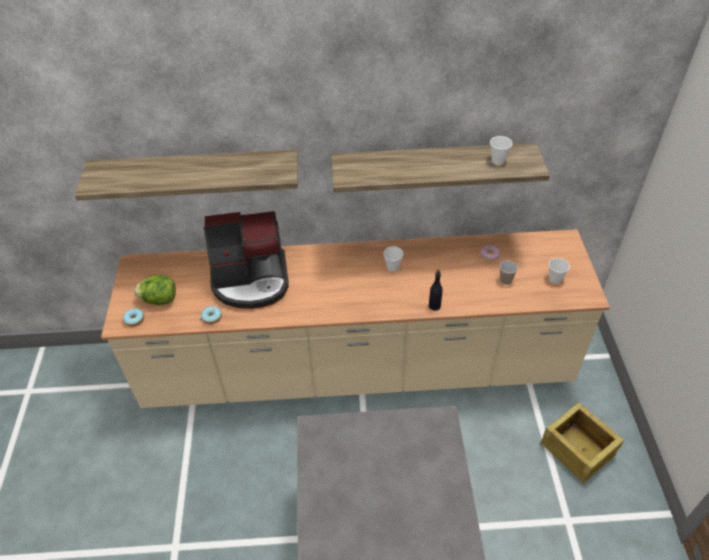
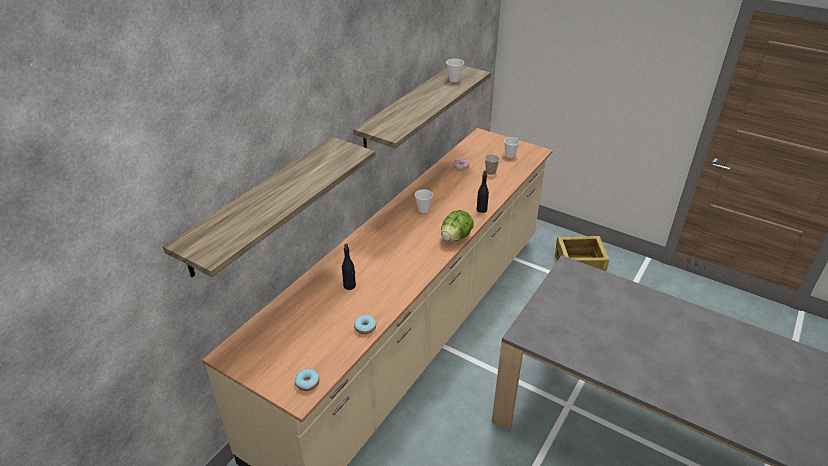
camera: 55 degrees left, 10 degrees down
lettuce [134,275,176,305] -> lettuce moved to [441,210,474,241]
coffee machine [204,211,289,309] -> black bottle [342,244,356,290]

